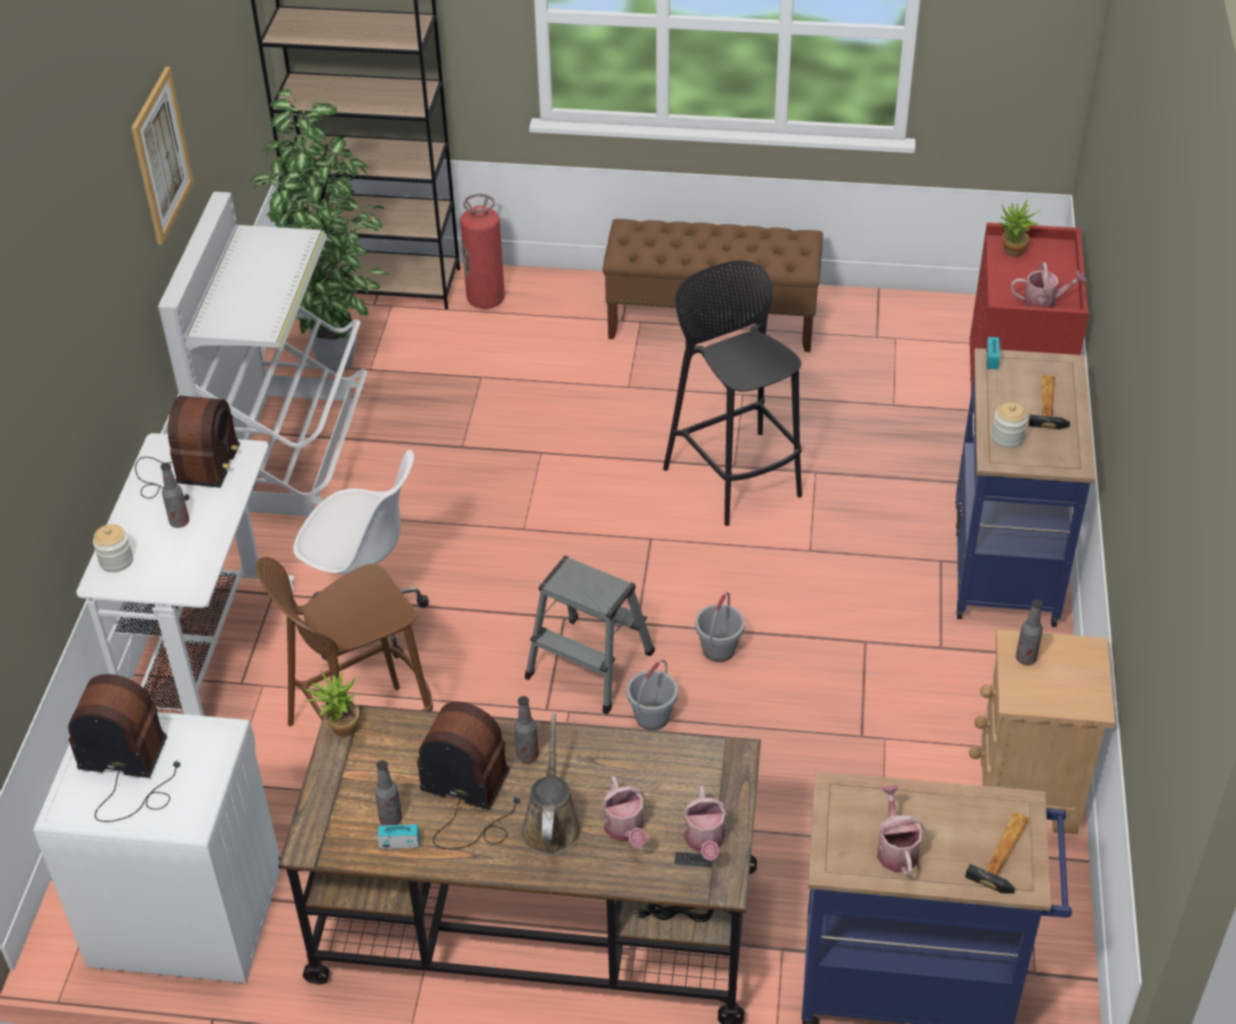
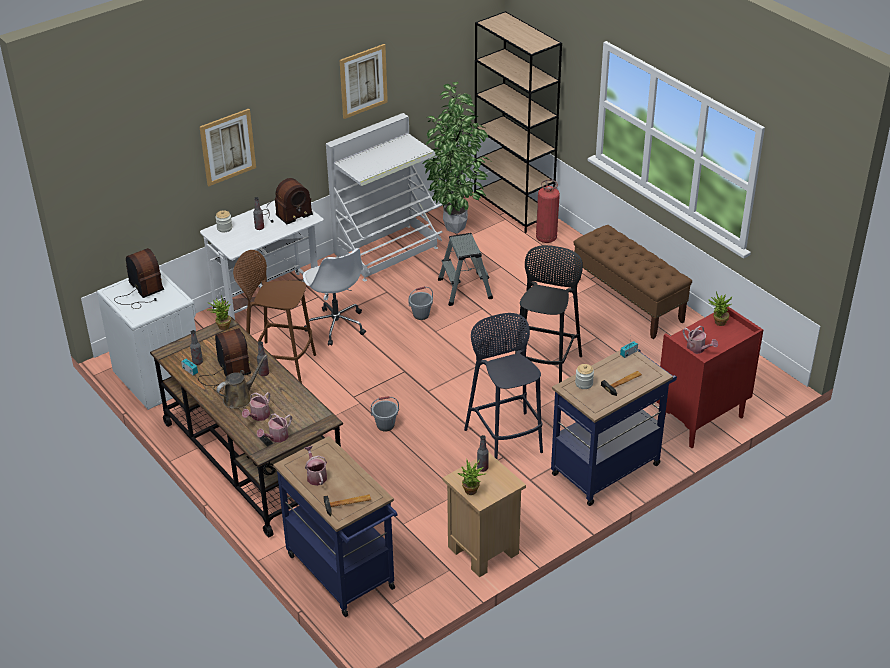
camera: 45 degrees right, 5 degrees down
grey step ladder [525,556,655,714] -> grey step ladder moved to [438,233,493,306]
grey bucket [695,592,745,662] -> grey bucket moved to [409,286,433,320]
watering can [877,785,925,876] -> watering can turned 60 degrees counterclockwise [304,446,327,486]
none -> picture [200,109,256,186]
none -> potted plant [458,459,487,495]
none -> grey stool [464,313,543,460]

